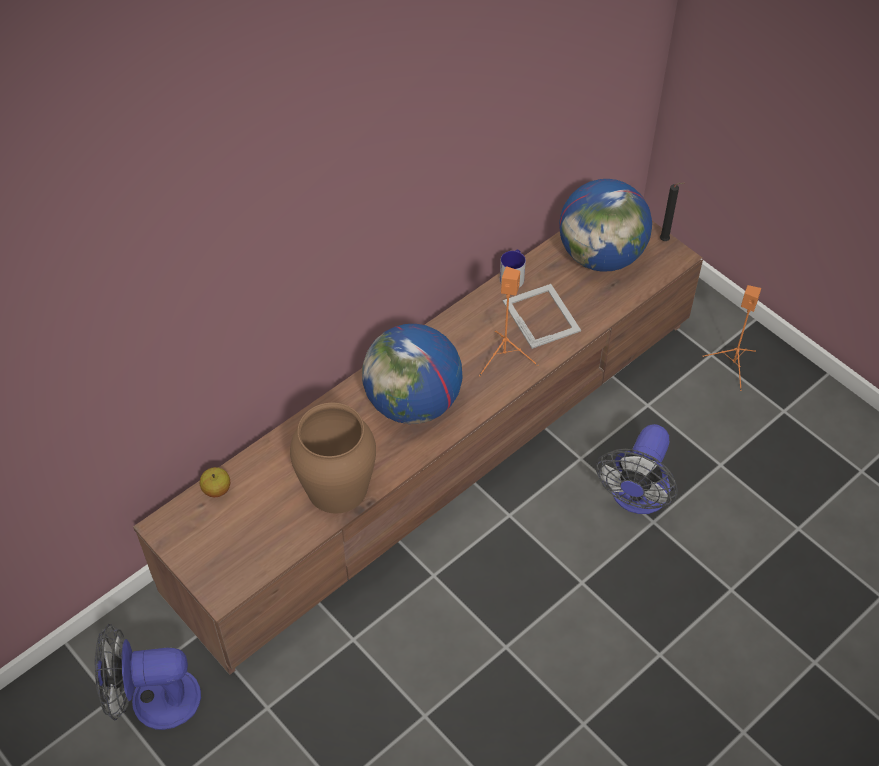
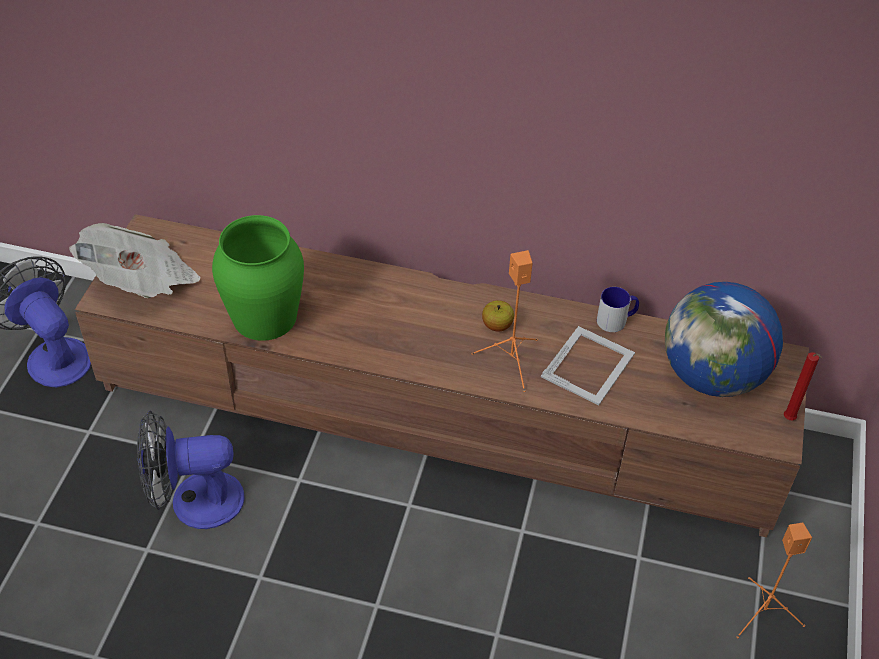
camera: 55 degrees right, 5 degrees down
apple [200,467,230,497] -> apple moved to [482,300,514,332]
brown vase [290,403,376,513] -> green vase [212,215,304,341]
globe [362,324,463,424] -> none
fan [596,424,678,514] -> fan moved to [137,411,245,529]
black candle [660,183,685,241] -> red candle [784,352,822,420]
none -> newspaper [69,223,200,298]

